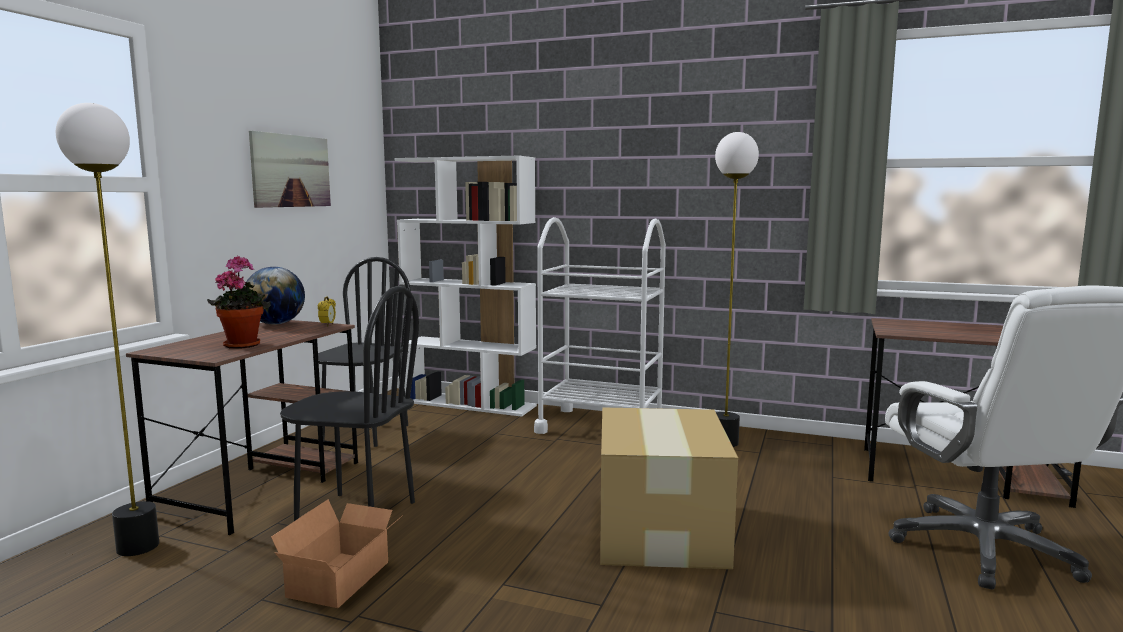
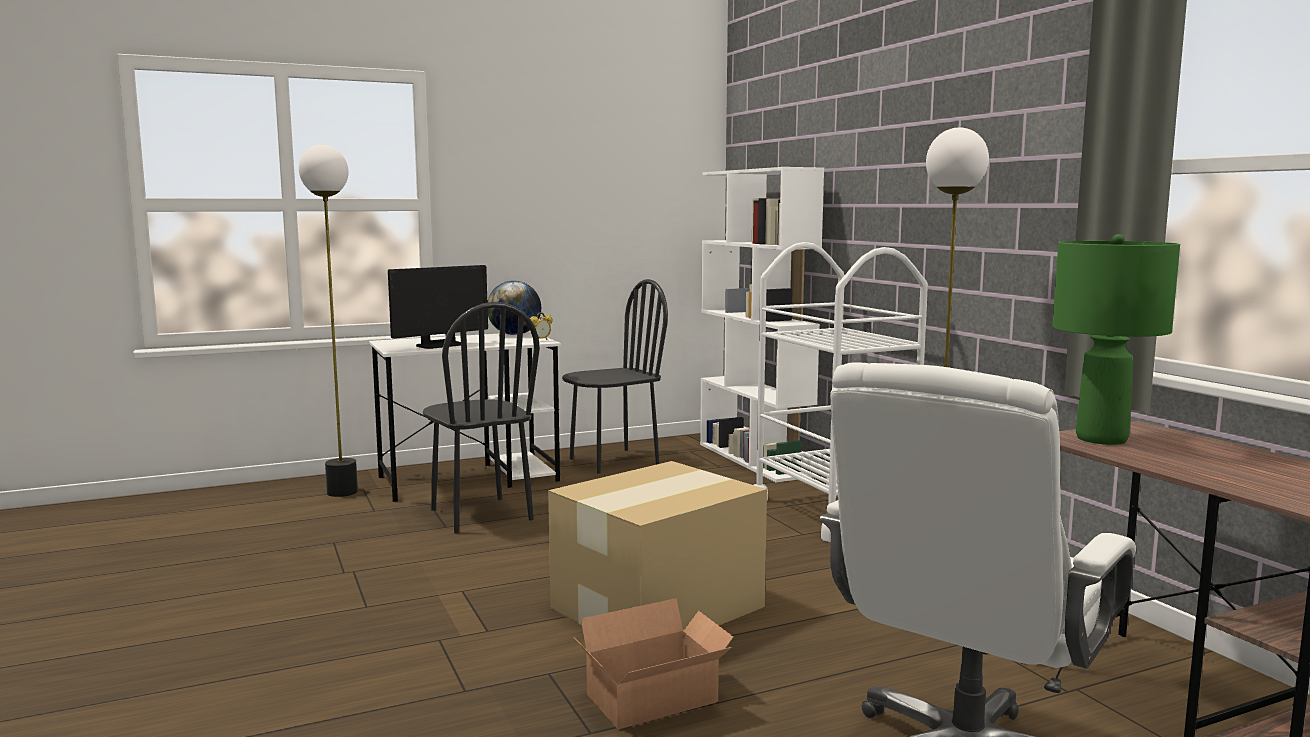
camera: 45 degrees right, 0 degrees up
brown desk [126,320,358,535] -> white desk [369,332,561,502]
potted plant [207,256,271,349] -> monitor [388,265,488,349]
picture [249,131,331,208] -> none
cardboard box [271,499,403,608] -> cardboard box moved to [574,598,733,730]
none -> green table lamp [1052,234,1180,445]

